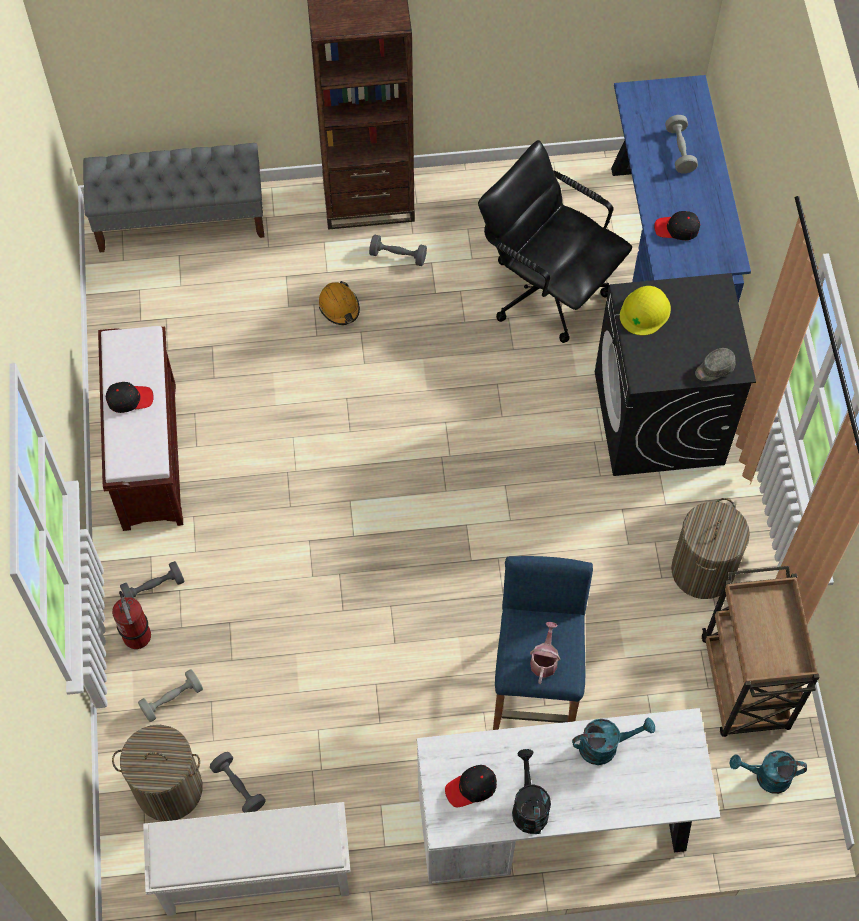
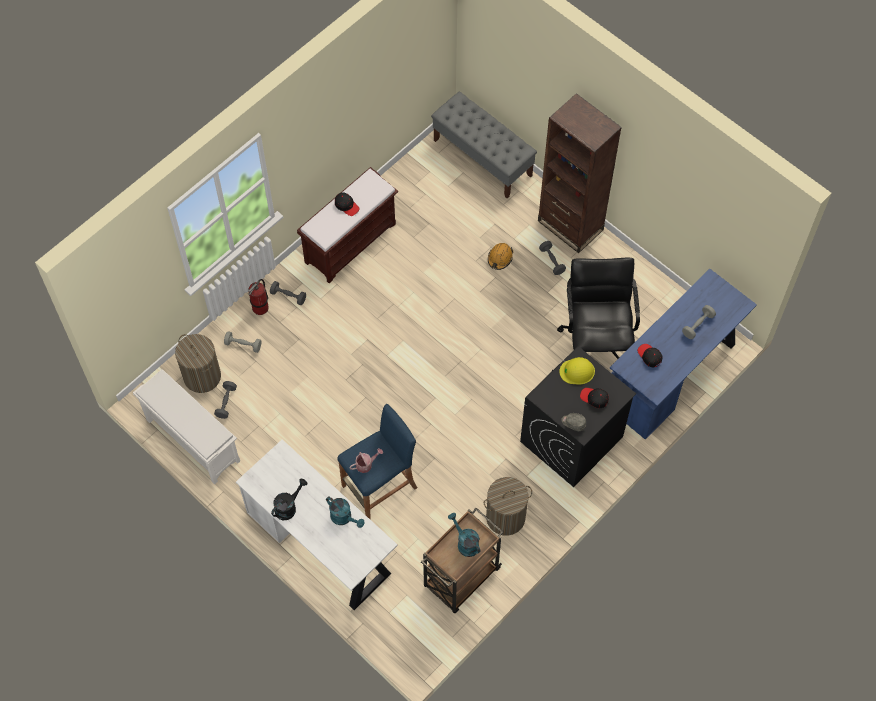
camera: 50 degrees right, 0 degrees up
black cap [445,765,497,807] -> black cap moved to [580,388,609,408]
turquoise watering can [730,750,807,794] -> turquoise watering can moved to [448,513,481,557]

